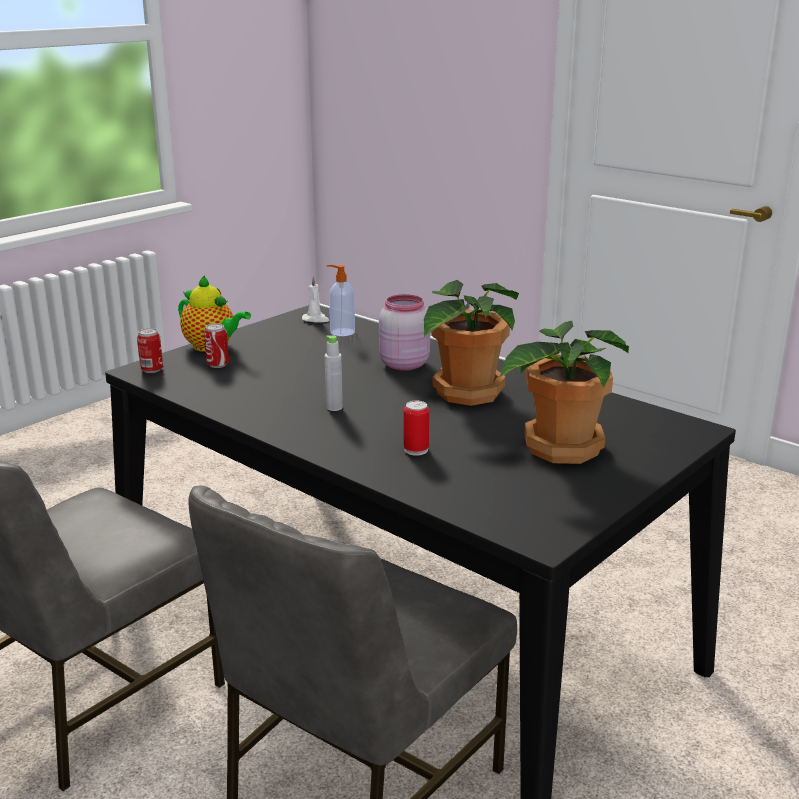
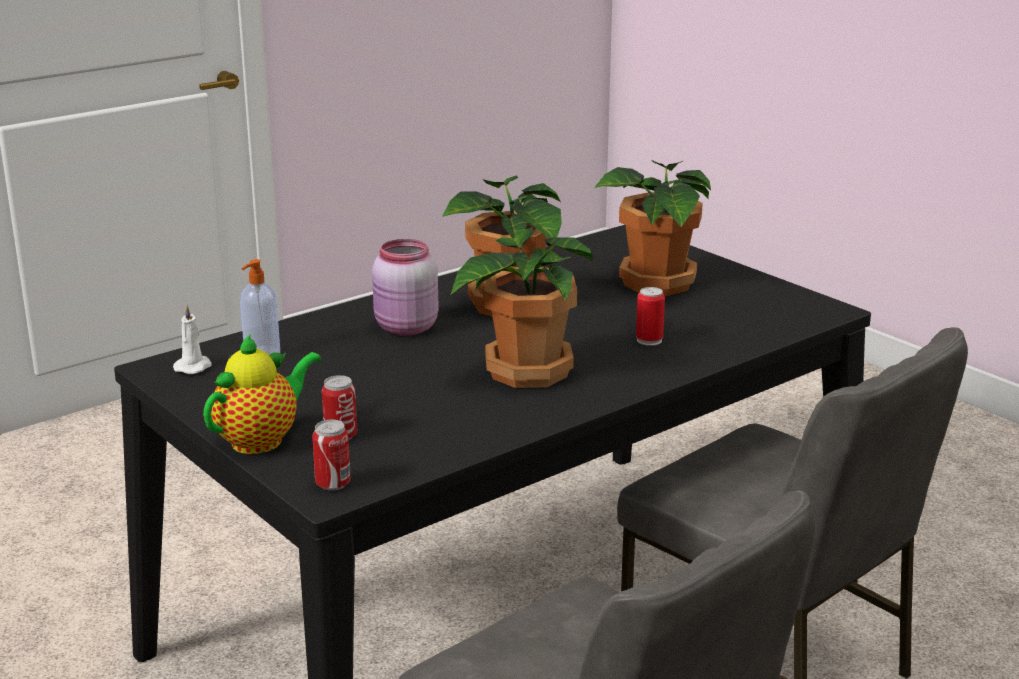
camera: 80 degrees left, 0 degrees up
grey bottle [325,335,343,411] -> potted plant [451,227,593,388]

